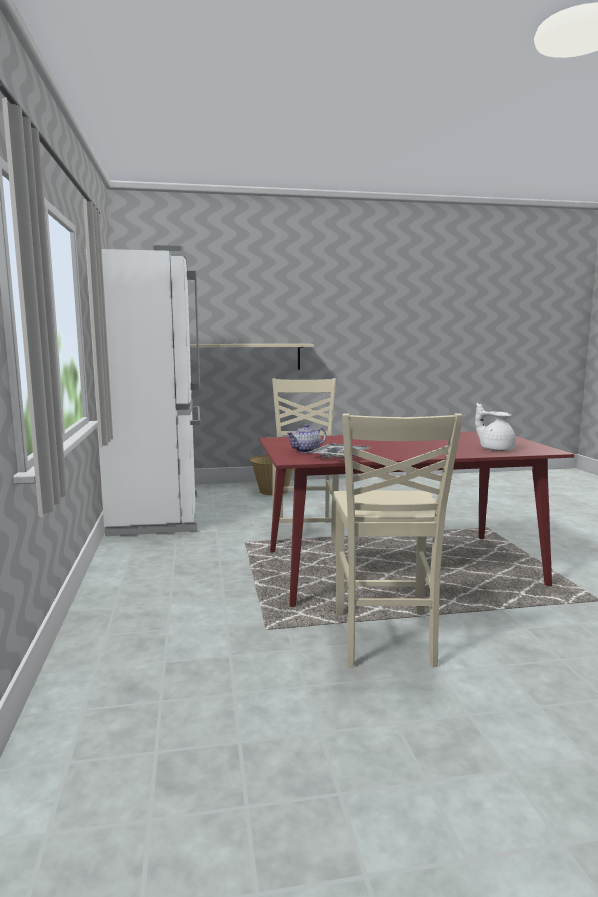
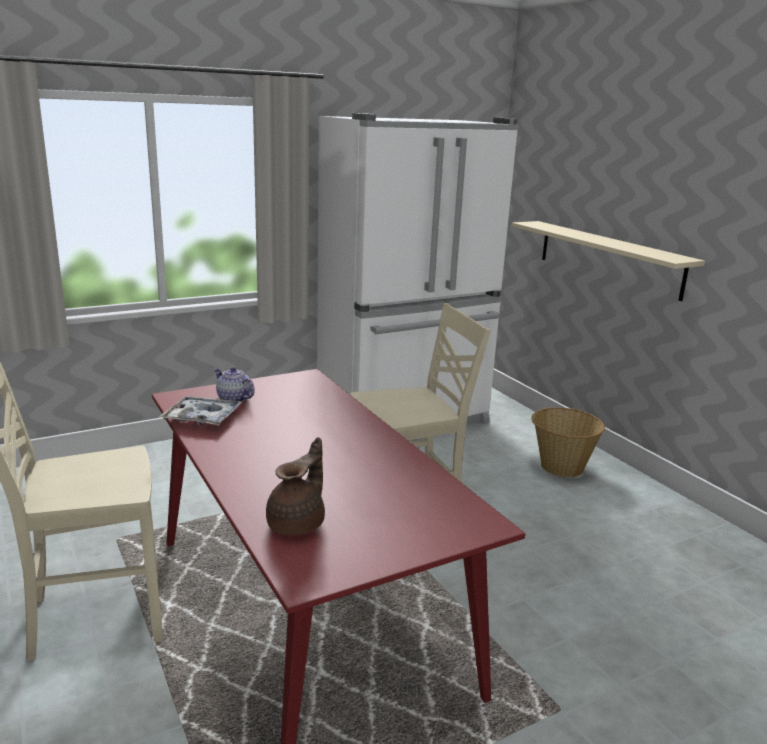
camera: 70 degrees right, 10 degrees up
white teapot [475,403,516,451] -> brown teapot [266,437,325,535]

